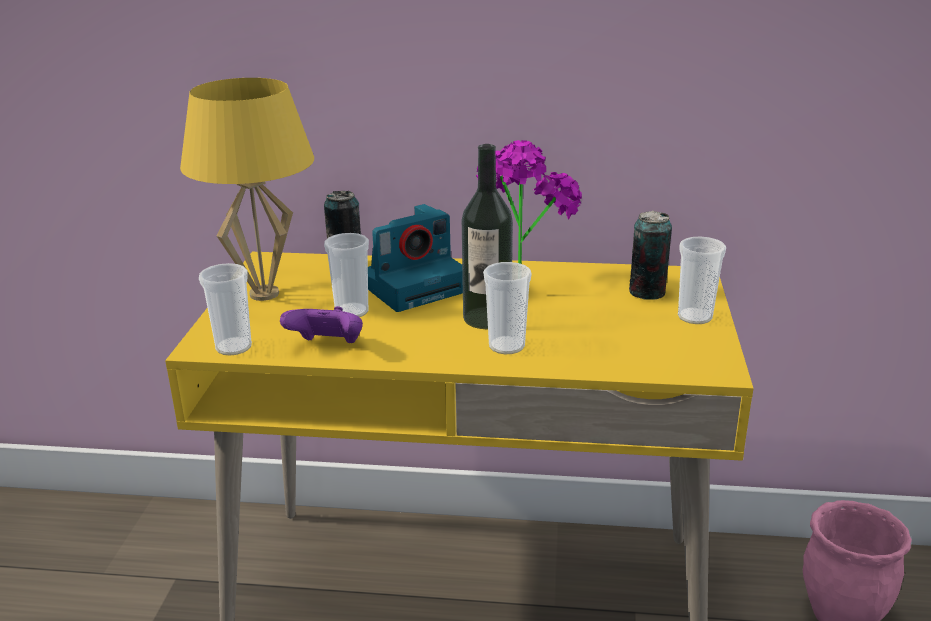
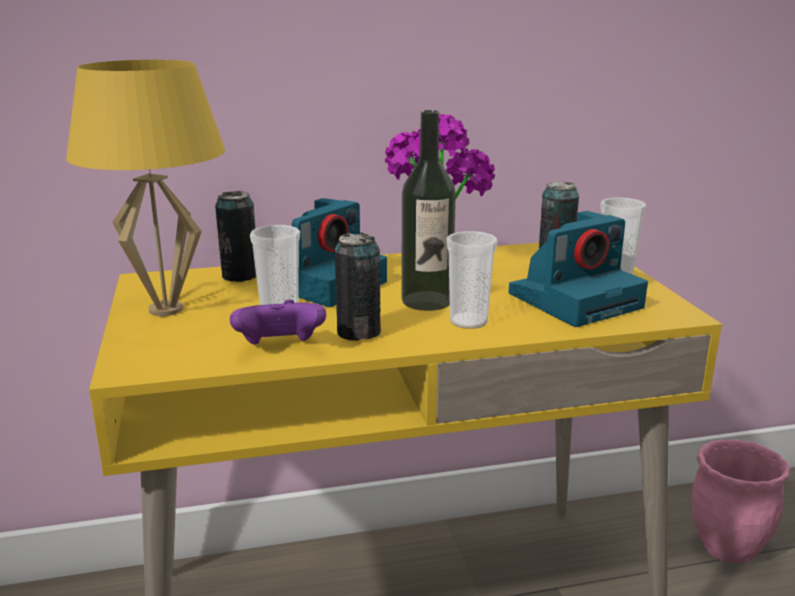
camera: 20 degrees left, 5 degrees down
cup [199,263,252,356] -> none
none -> can [335,232,381,341]
none -> camera [509,211,648,327]

